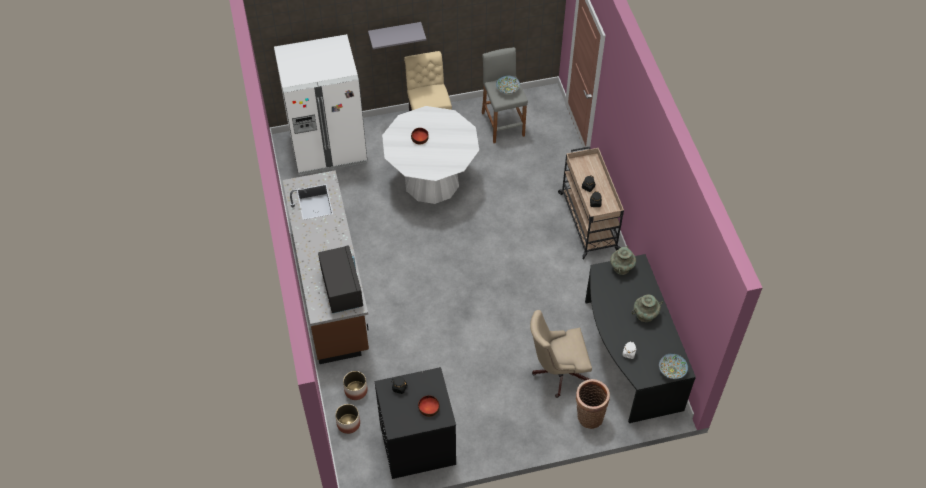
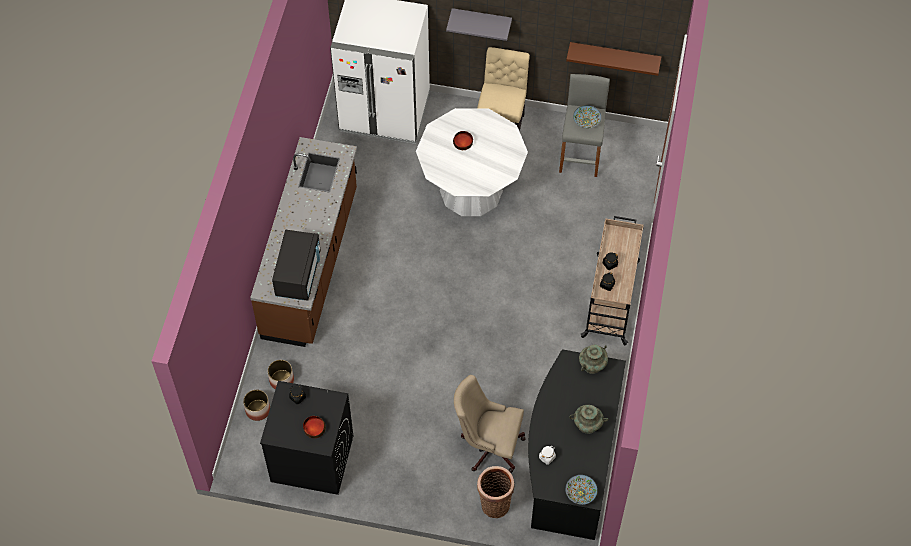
camera: 25 degrees right, 5 degrees up
none -> brown shelf [566,42,661,76]

